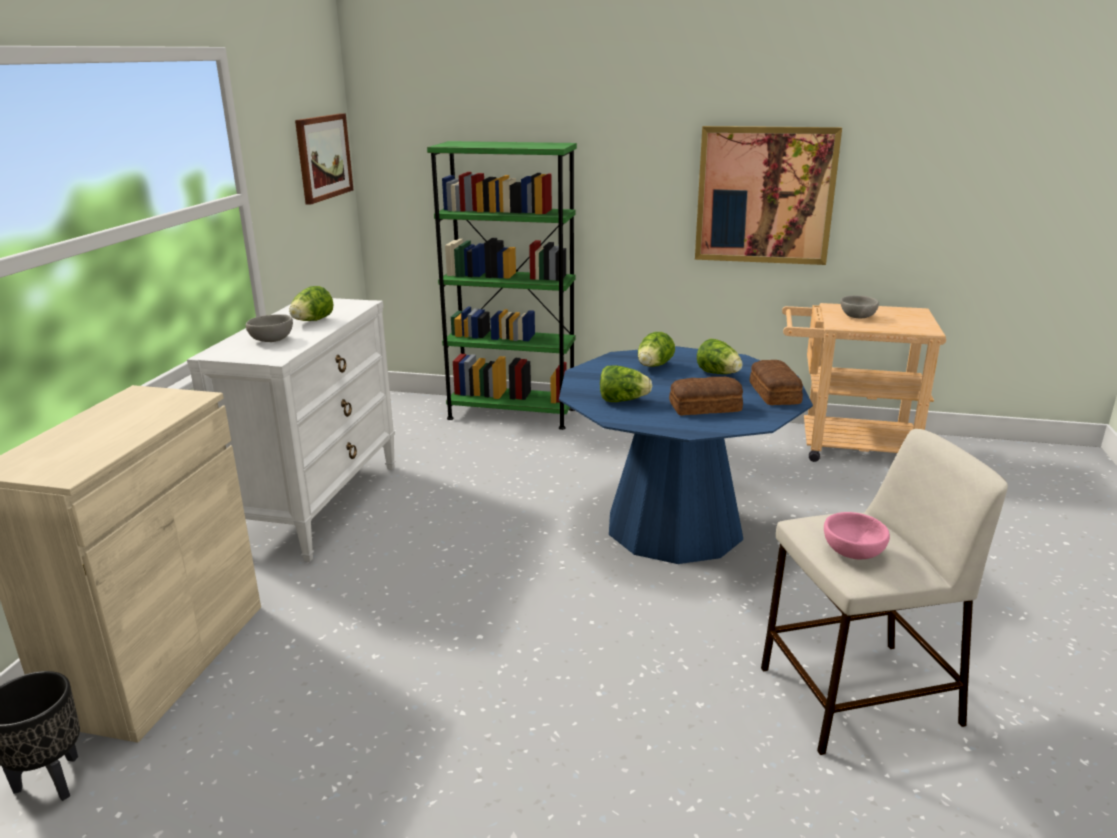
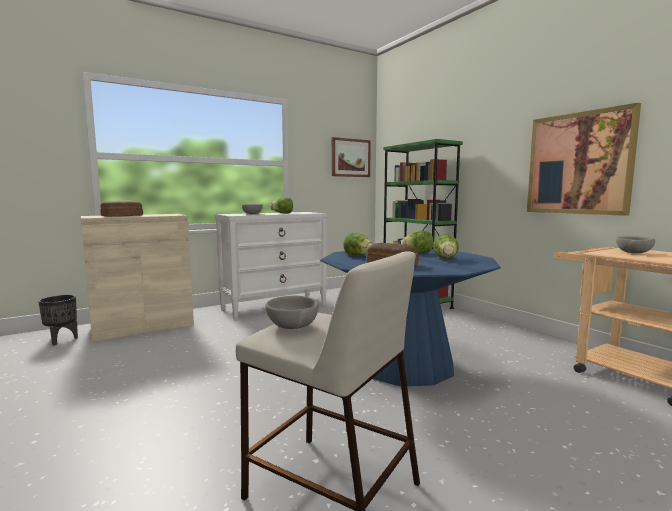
camera: 45 degrees right, 15 degrees down
bread [750,360,803,405] -> bread moved to [100,200,143,217]
pink bowl [824,512,890,560] -> grey bowl [265,296,319,329]

